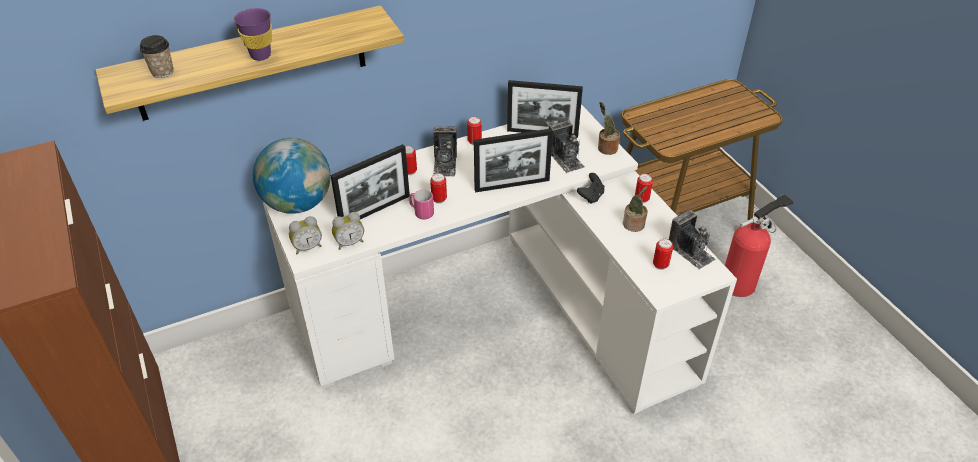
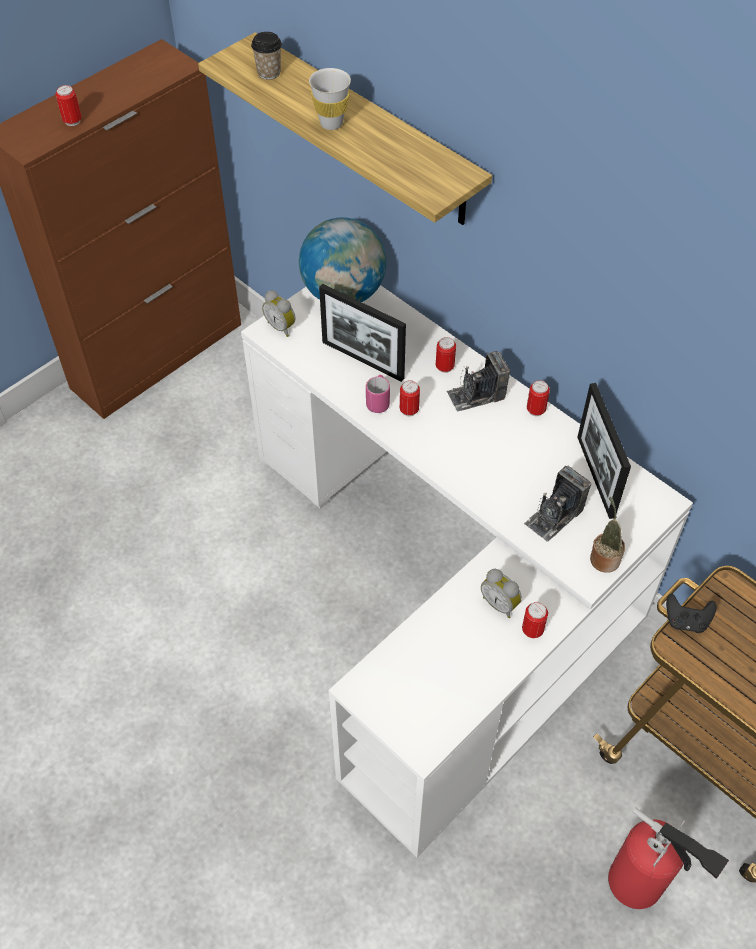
camera: 70 degrees right, 10 degrees up
purple cup [234,8,272,61] -> white cup [309,68,351,130]
alarm clock [332,212,364,250] -> alarm clock moved to [481,569,522,618]
picture frame [474,128,553,192] -> none
black game controller [577,173,605,204] -> black game controller moved to [666,594,717,633]
potted plant [623,186,648,232] -> none
can [653,239,673,270] -> can moved to [55,85,82,126]
camera [669,210,716,270] -> none

